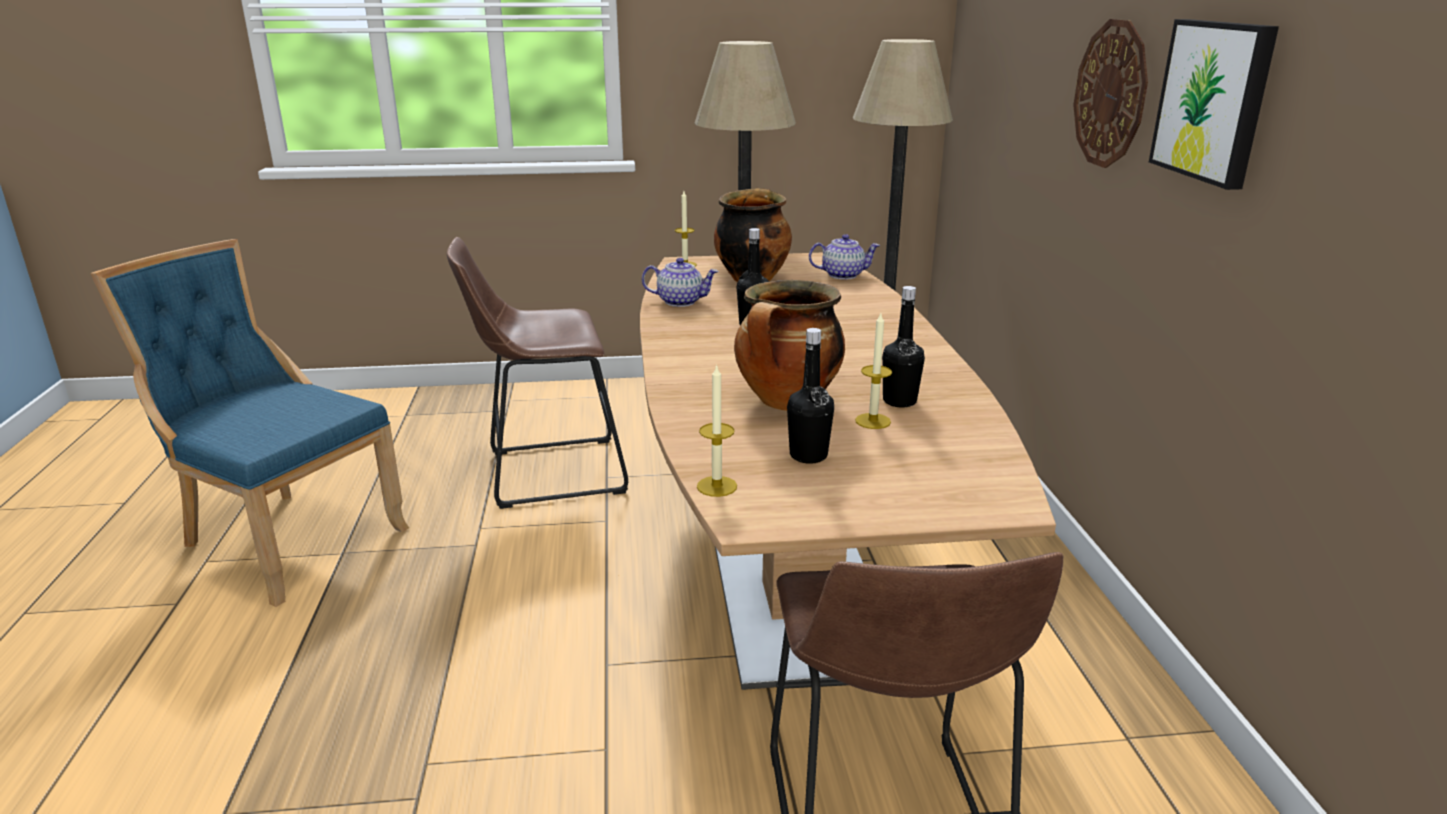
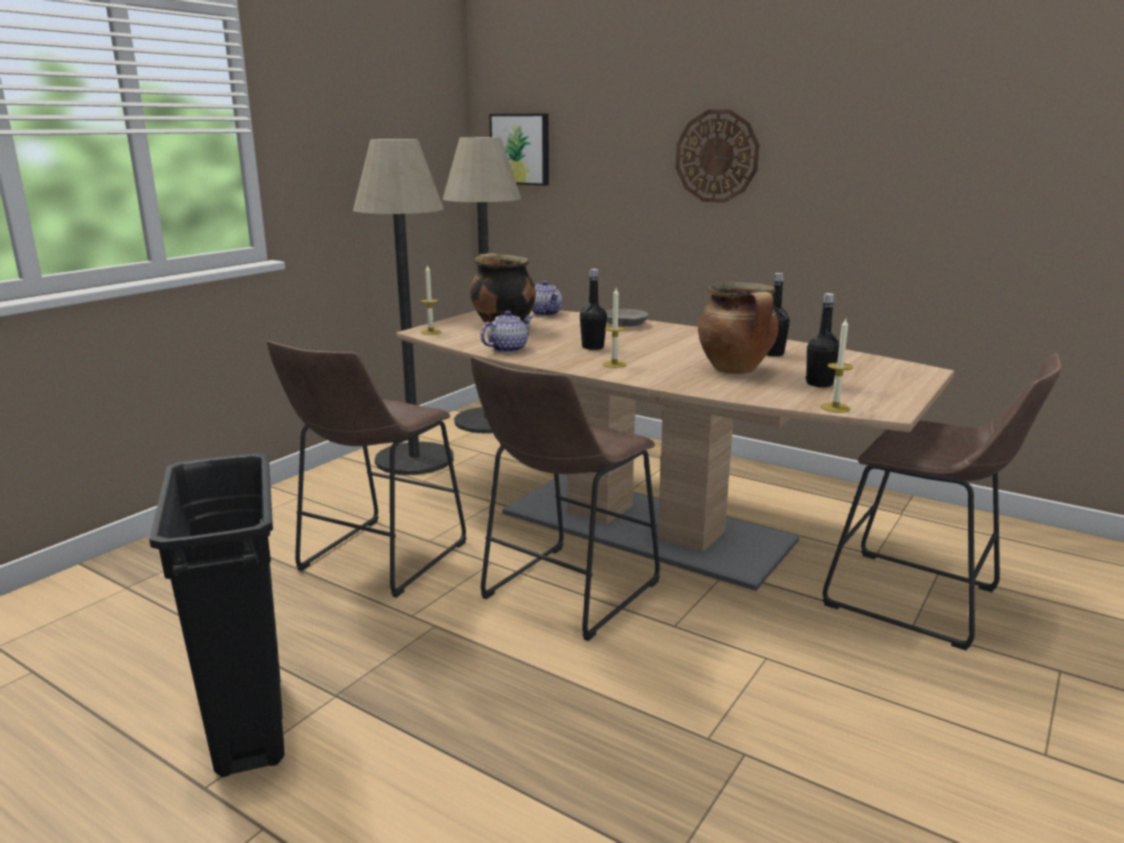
camera: 50 degrees left, 5 degrees down
blue chair [90,239,409,607] -> black trash can [149,453,284,777]
teapot [809,234,880,280] -> teapot turned 120 degrees clockwise [532,281,562,316]
candle [855,314,892,429] -> candle moved to [603,288,626,368]
picture [1149,19,1279,190] -> picture moved to [489,113,549,186]
none -> brown stool [470,356,660,641]
none -> grey bowl [606,309,648,327]

